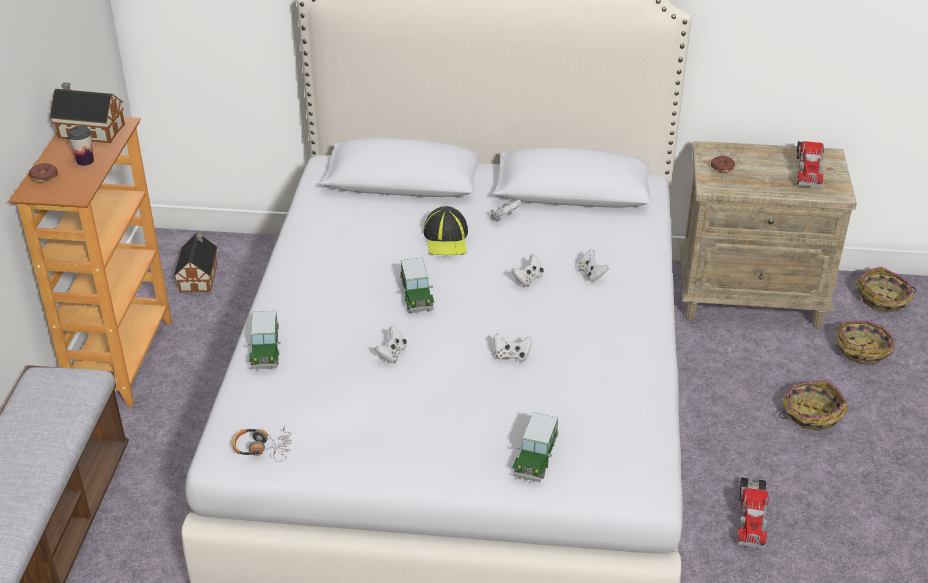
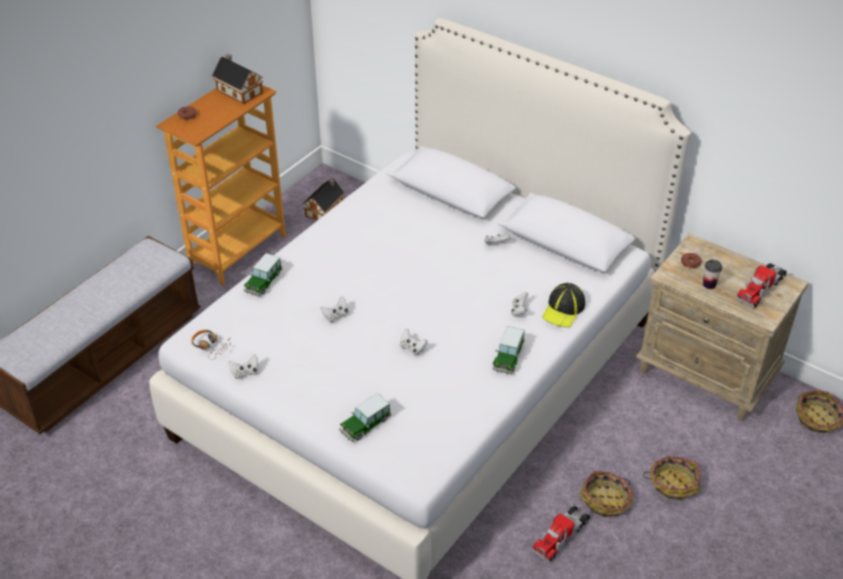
camera: 30 degrees right, 5 degrees up
cup [68,126,94,166] -> cup moved to [703,260,722,289]
toy car [400,258,434,313] -> toy car moved to [493,326,525,375]
cap [424,206,468,255] -> cap moved to [542,283,585,327]
white game controller [511,254,544,287] -> white game controller moved to [228,355,258,379]
basket [836,321,895,364] -> basket moved to [580,471,634,517]

